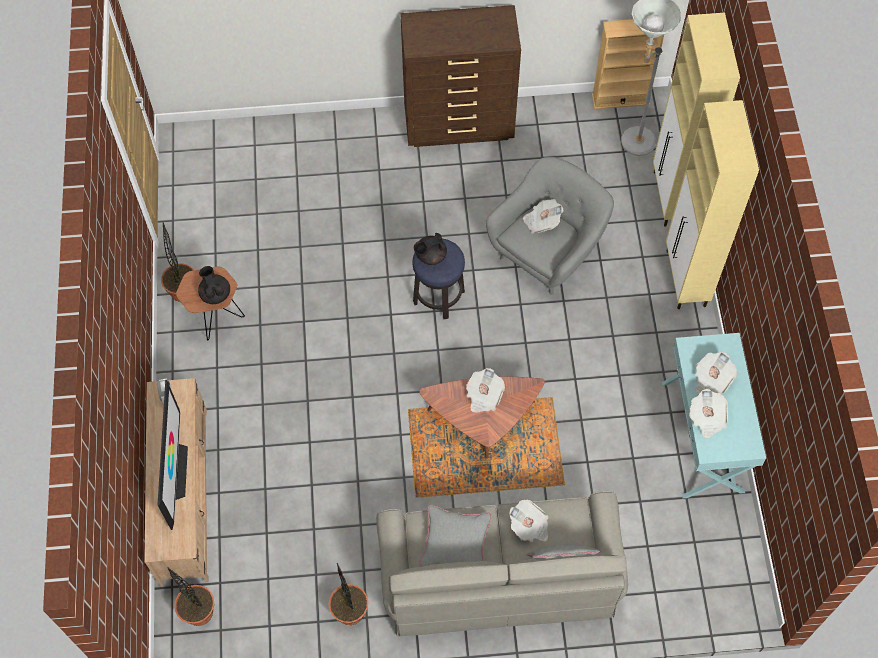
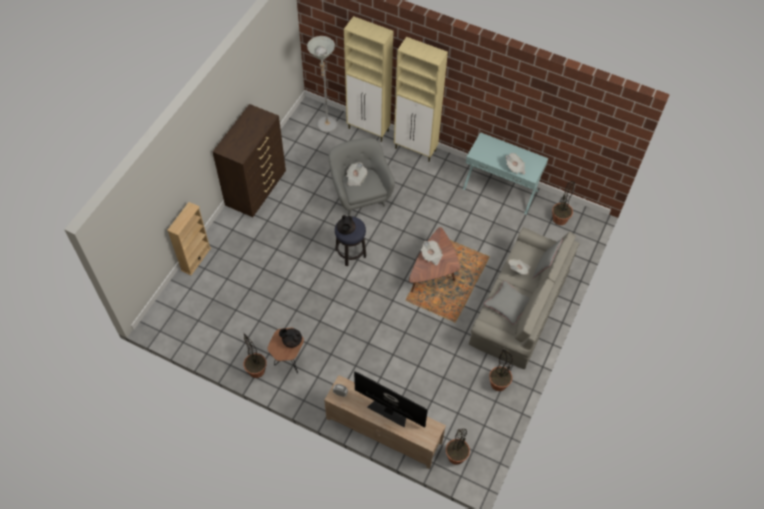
camera: 60 degrees left, 5 degrees down
beige bookcase [592,19,664,109] -> beige bookcase moved to [167,202,211,275]
newspaper [695,352,737,394] -> none
none -> potted plant [552,181,575,225]

